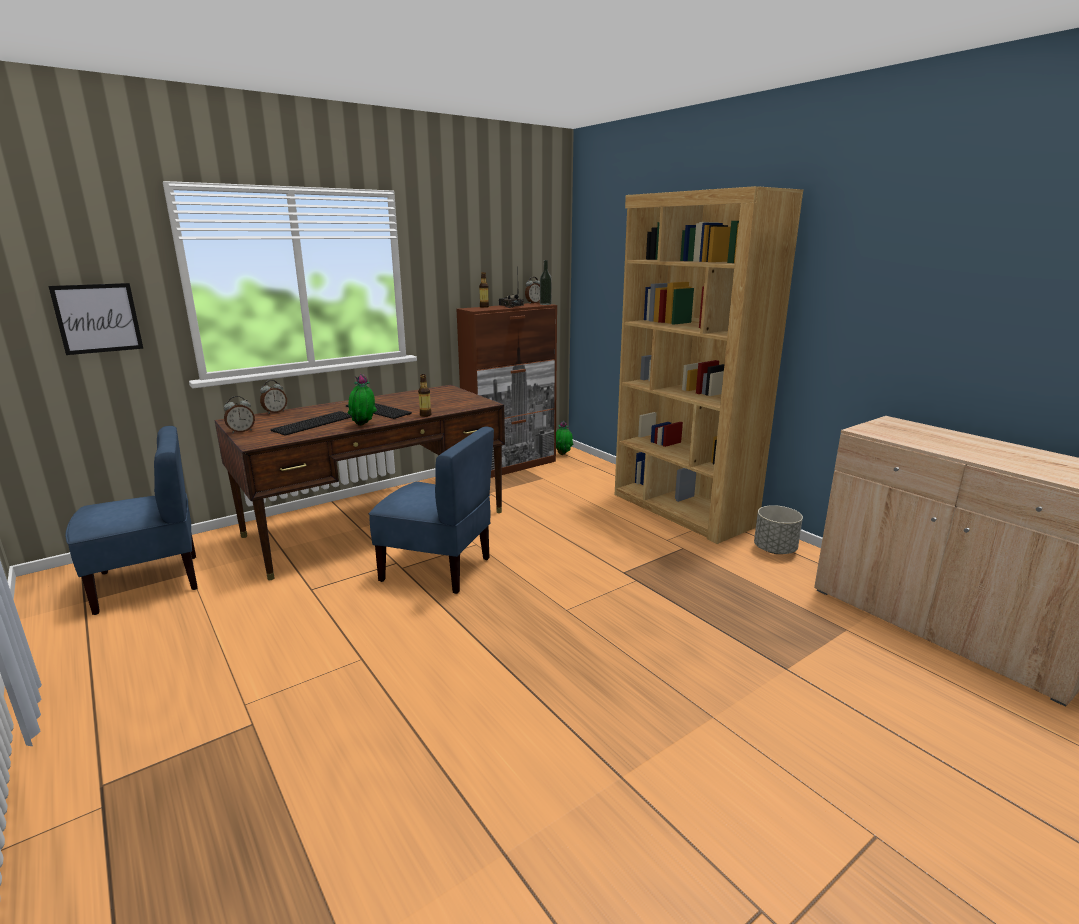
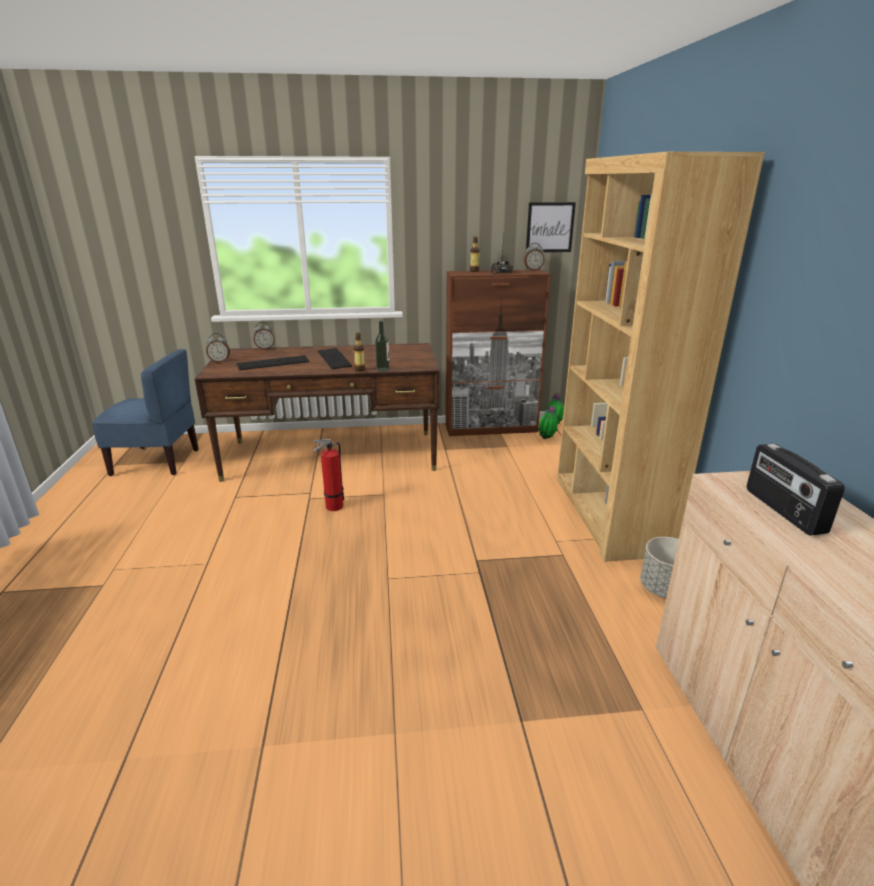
camera: 30 degrees right, 5 degrees up
picture [49,283,143,355] -> picture moved to [526,202,576,252]
potted plant [347,374,377,426] -> potted plant moved to [538,405,558,439]
blue chair [369,427,494,594] -> fire extinguisher [313,439,344,511]
bottle [540,260,552,305] -> bottle moved to [375,321,390,372]
none -> radio [747,444,845,536]

